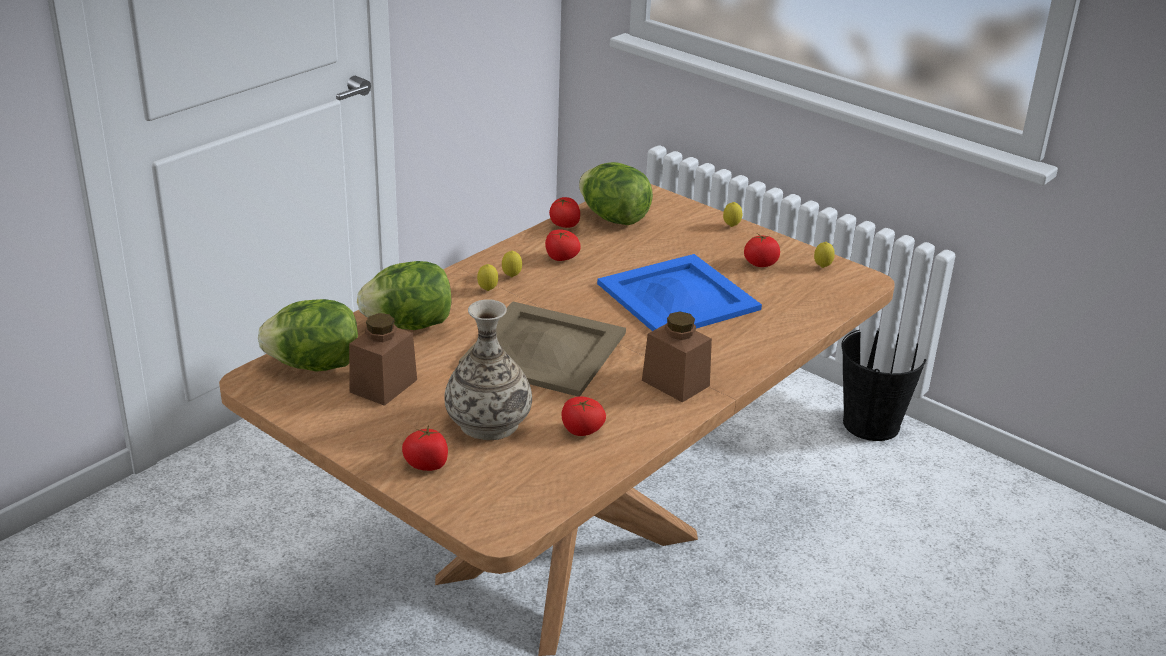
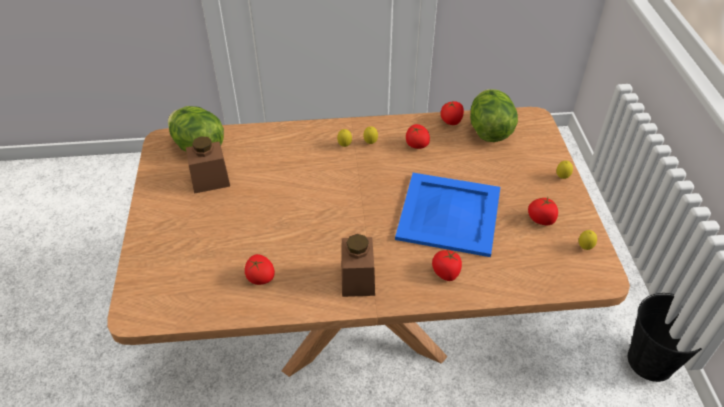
camera: 45 degrees right, 15 degrees up
lettuce [357,261,451,330] -> none
tomato [402,426,448,471] -> tomato moved to [432,250,462,281]
vase [444,299,532,440] -> none
beige tray [459,301,626,397] -> none

